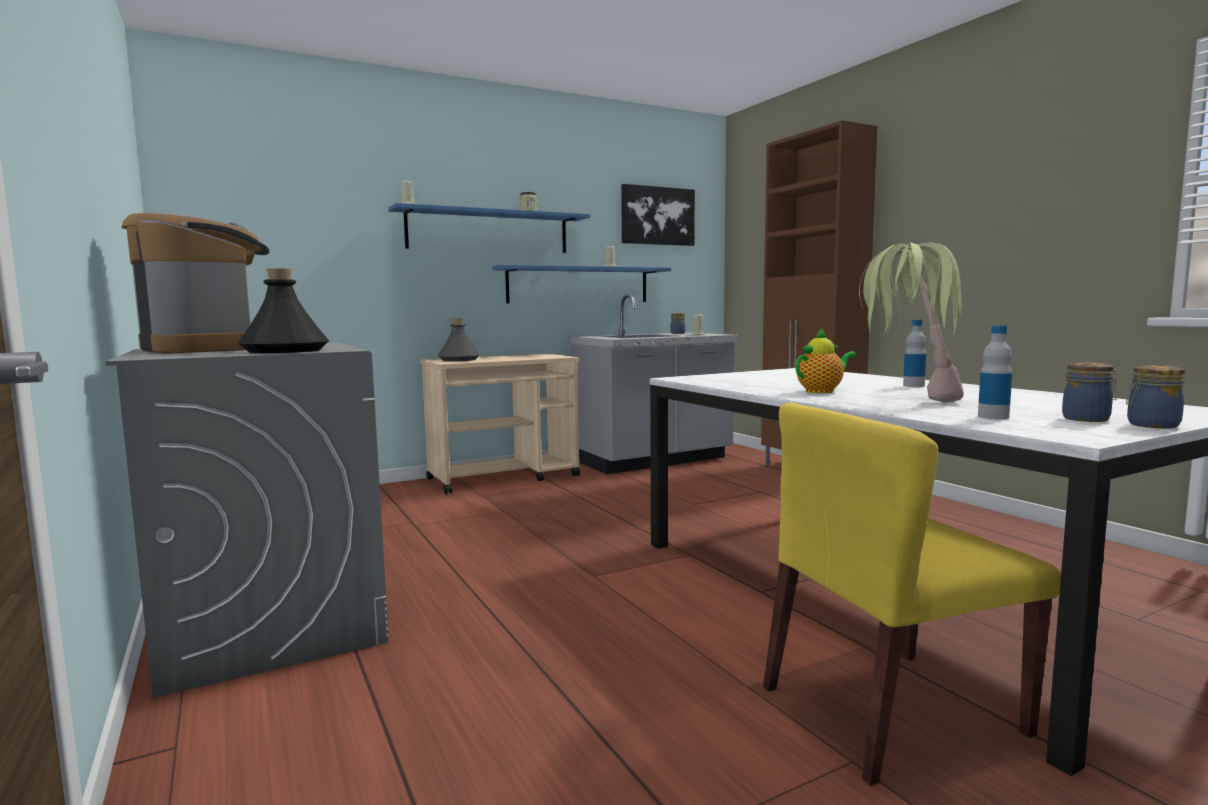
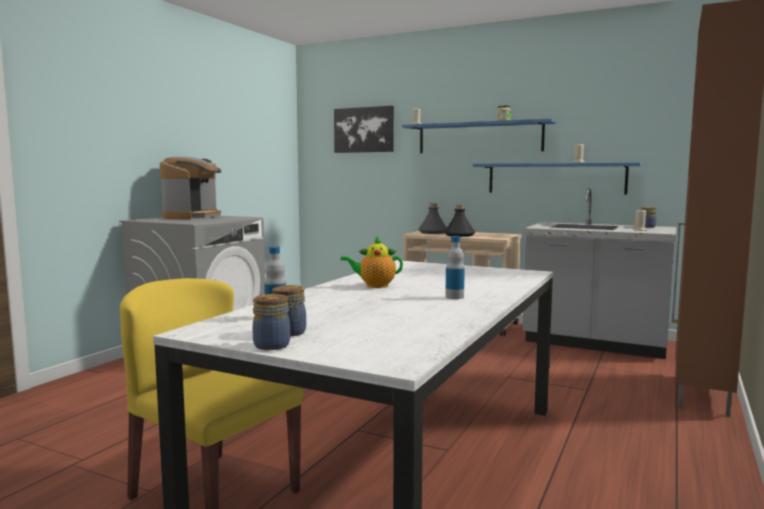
camera: 55 degrees right, 0 degrees up
black bottle [238,268,329,353] -> black bottle moved to [444,205,475,237]
picture [621,184,695,246] -> picture moved to [334,106,394,153]
teapot [795,328,857,393] -> teapot turned 150 degrees clockwise [341,236,403,288]
potted plant [859,242,964,403] -> none

